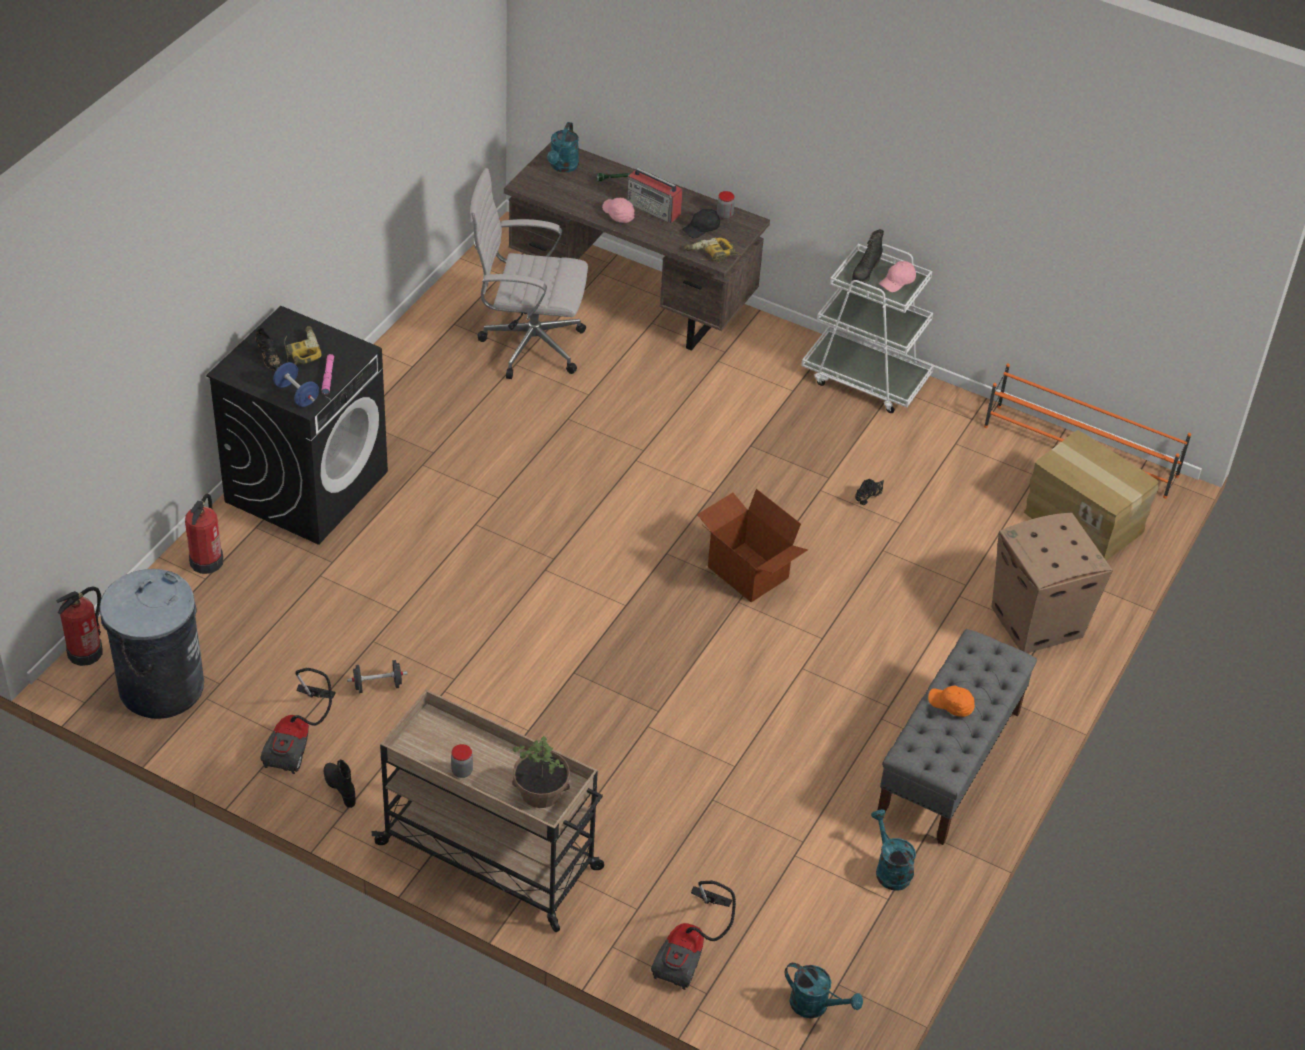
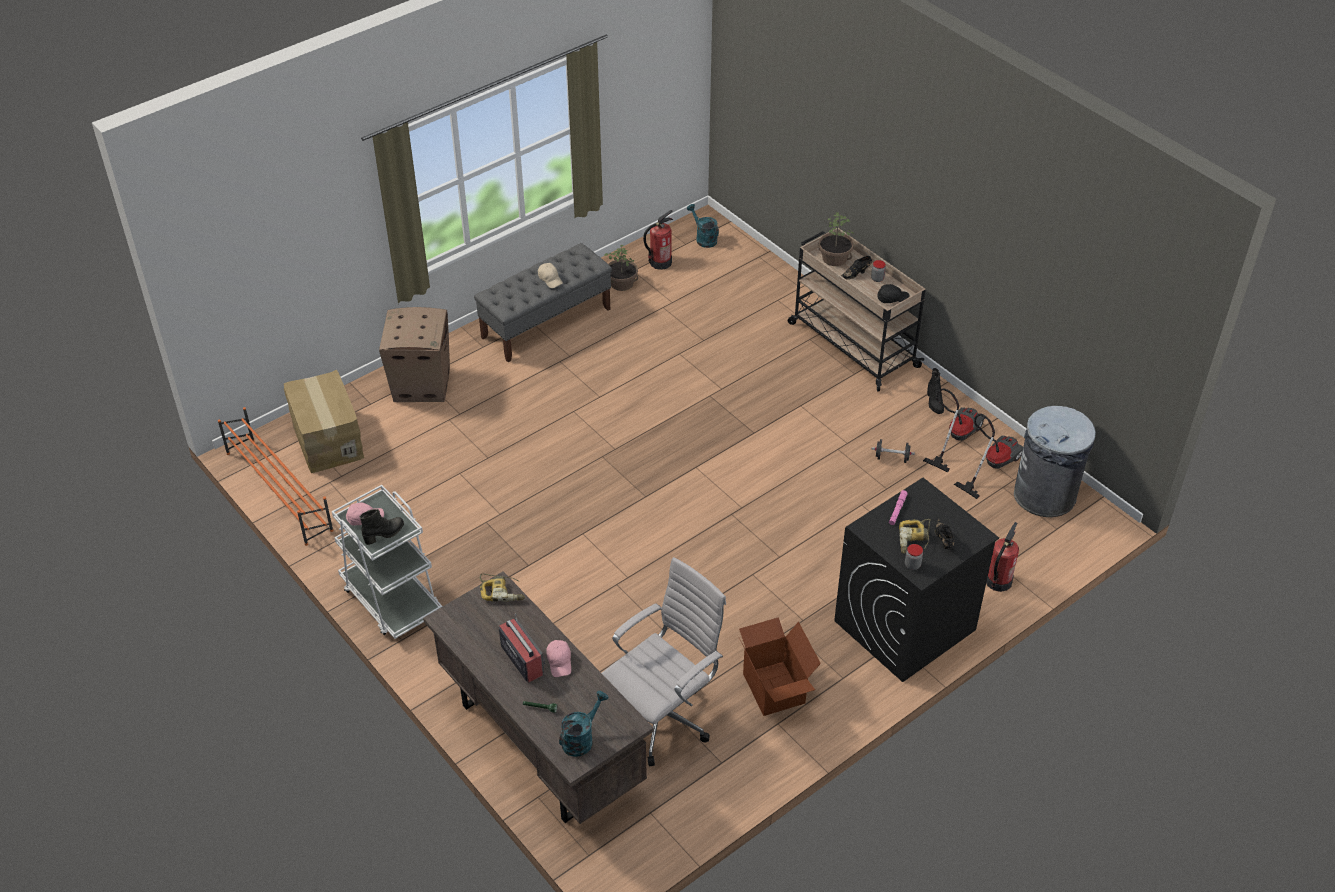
camera: 155 degrees left, 0 degrees up
fire extinguisher [56,586,102,666] -> fire extinguisher moved to [643,210,673,270]
blue dumbbell [273,362,319,407] -> none
white office chair [469,168,588,379] -> white office chair turned 75 degrees counterclockwise [602,557,726,766]
vacuum cleaner [651,880,736,990] -> vacuum cleaner moved to [954,414,1023,499]
black cap [682,209,720,238] -> black cap moved to [877,284,910,303]
cardboard box [697,489,808,602] -> cardboard box moved to [739,617,821,716]
jar [717,191,735,219] -> jar moved to [905,544,923,570]
black shoe [855,479,884,505] -> black shoe moved to [841,256,872,280]
turquoise watering can [871,809,916,891] -> potted plant [605,244,638,291]
orange cap [928,685,975,717] -> beige cap [538,263,563,288]

